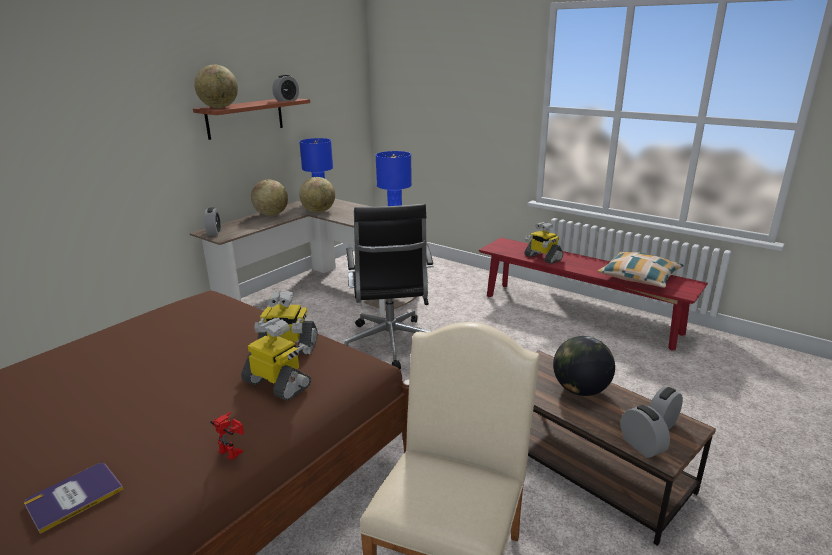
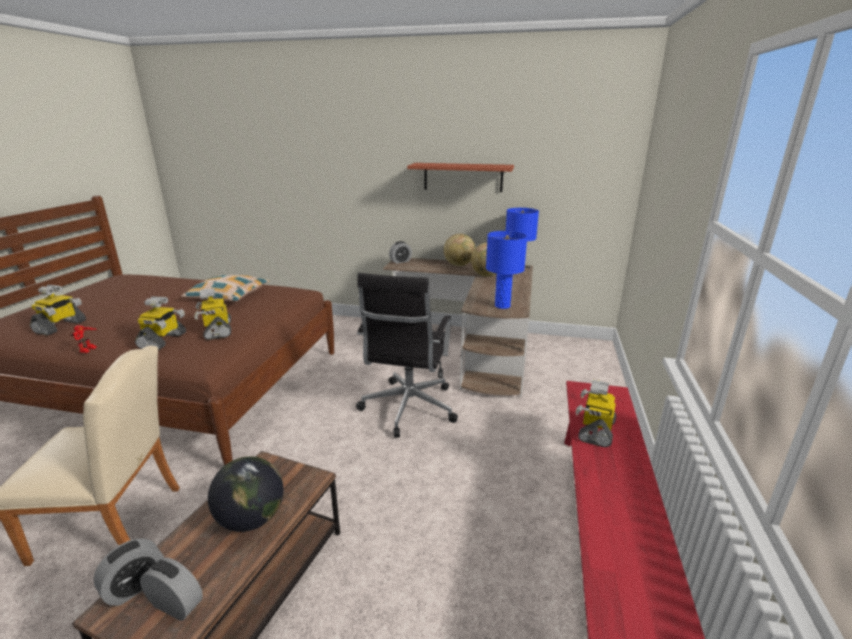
camera: 65 degrees right, 0 degrees up
book [24,463,124,534] -> toy robot [30,285,86,335]
globe [194,64,238,108] -> none
alarm clock [272,75,299,101] -> none
black office chair [344,204,433,369] -> black office chair turned 45 degrees counterclockwise [356,273,458,438]
pillow [597,252,684,288] -> pillow moved to [181,275,269,302]

